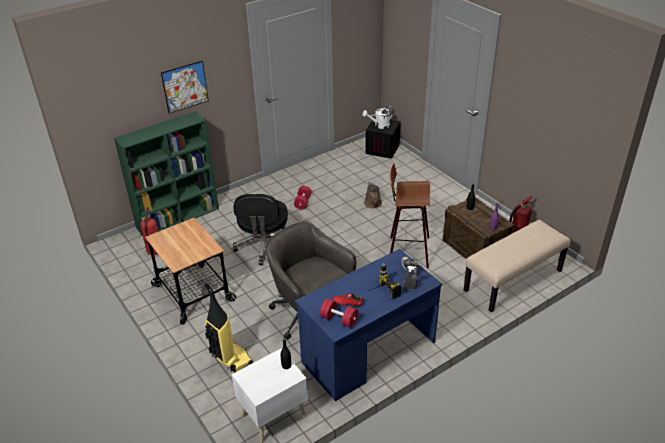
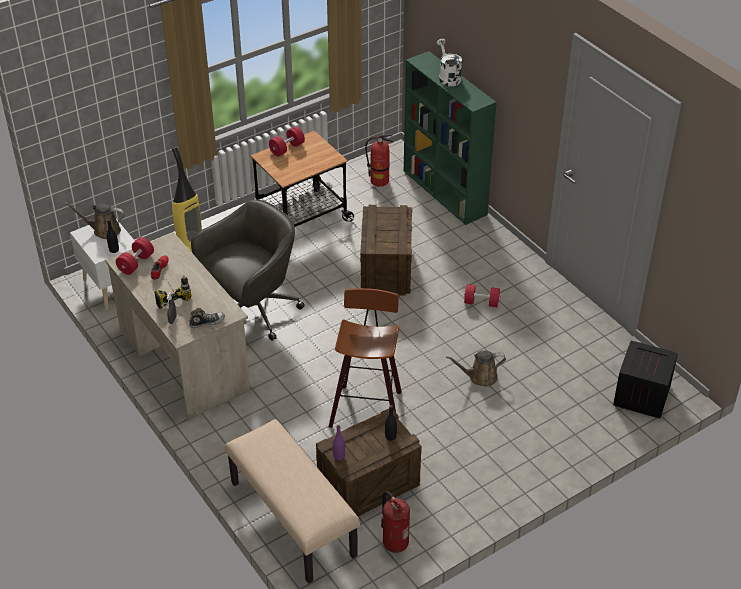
camera: 90 degrees right, 5 degrees up
picture [161,61,209,114] -> none
black office chair [233,194,288,265] -> crate [360,205,412,295]
blue desk [295,249,442,401] -> beige desk [105,232,250,420]
white watering can [362,106,393,129] -> white watering can moved to [437,39,462,86]
none -> brown watering can [64,202,125,239]
none -> red dumbbell [269,127,305,156]

